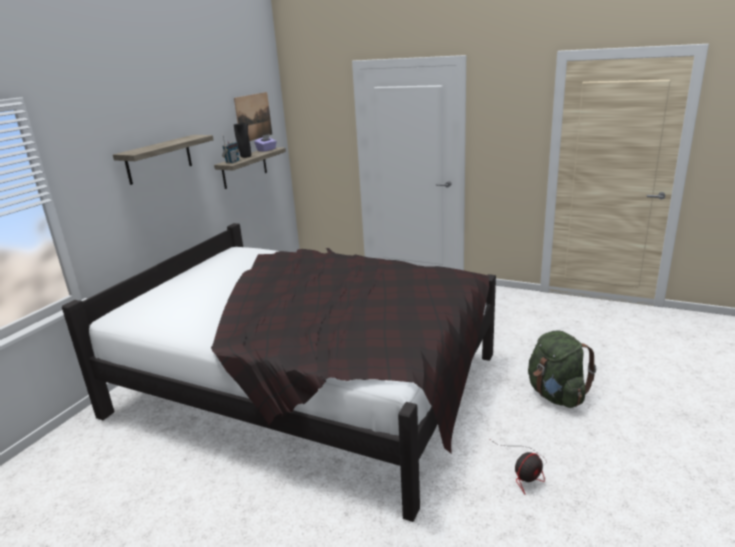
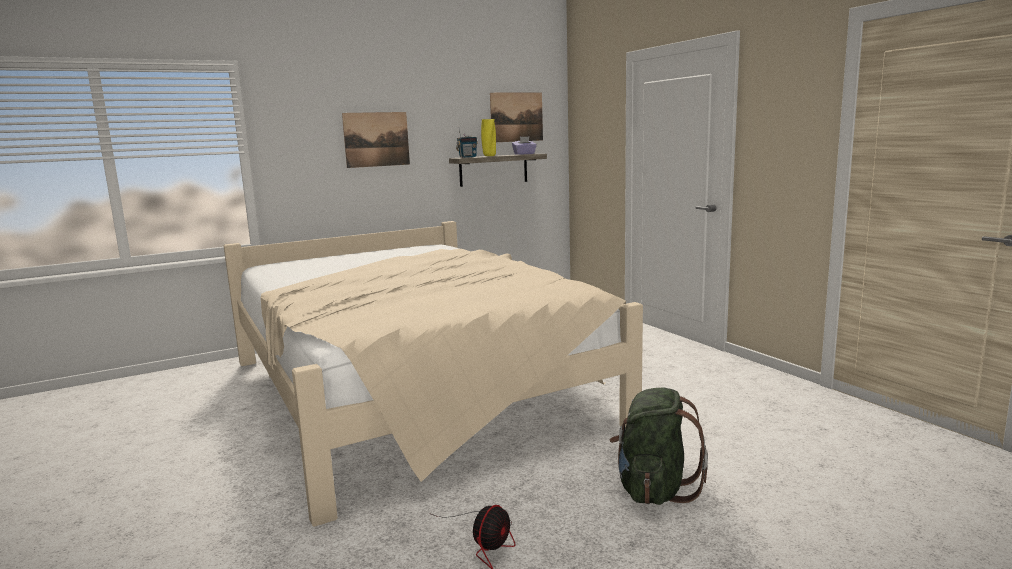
camera: 35 degrees right, 10 degrees down
black bed [62,223,496,522] -> beige bed [224,221,643,527]
shelf [113,135,213,185] -> picture [342,112,410,168]
black vase [234,123,251,158] -> yellow vase [481,119,496,156]
fan [491,440,547,494] -> fan turned 60 degrees counterclockwise [431,505,515,569]

